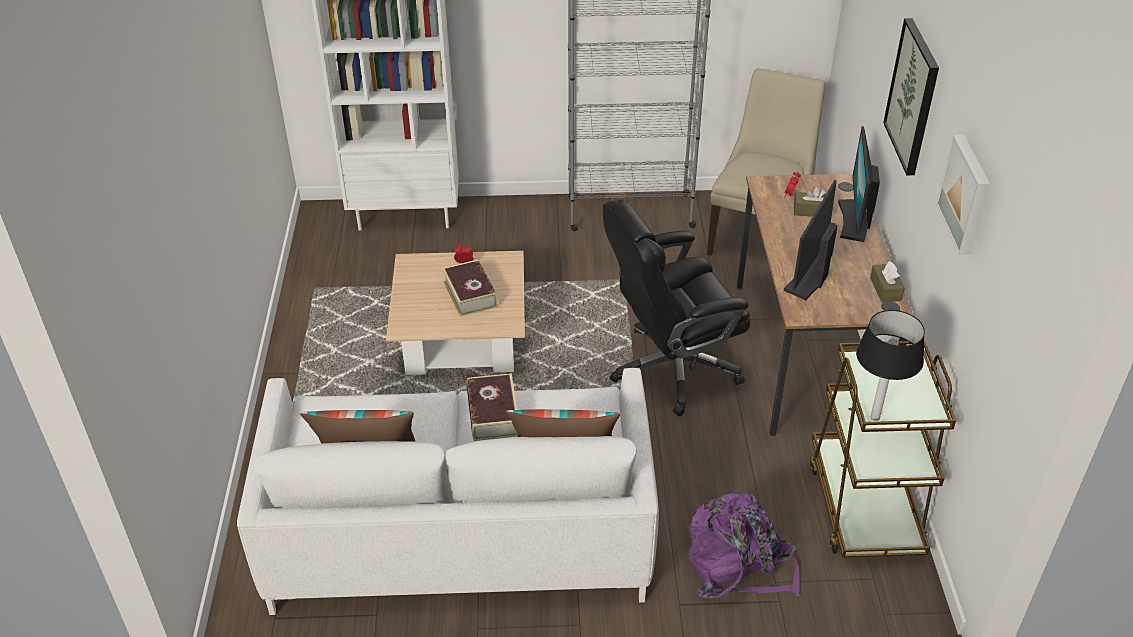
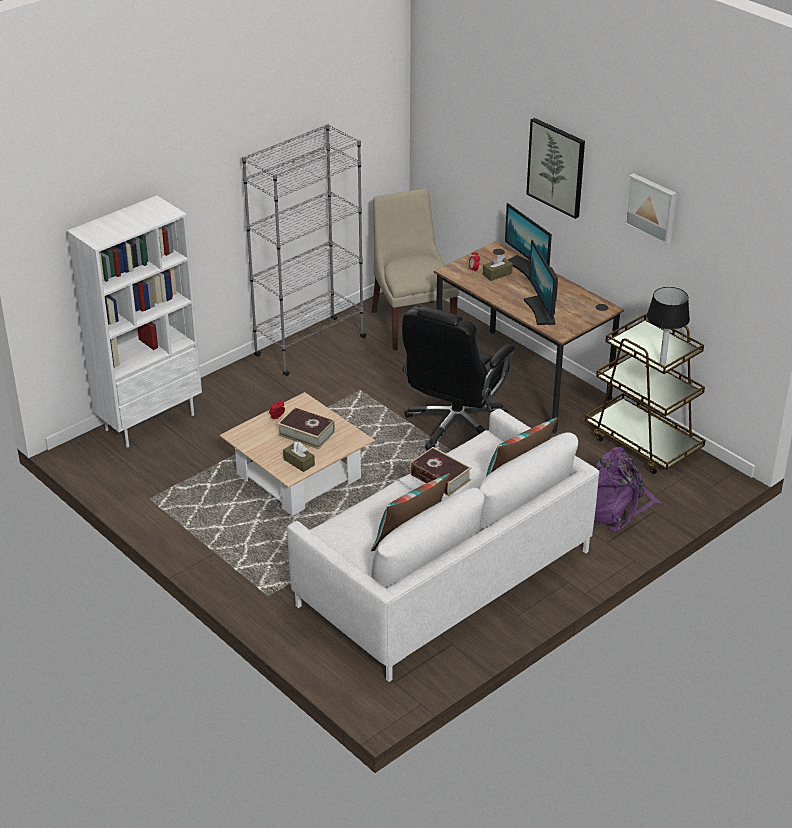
camera: 40 degrees left, 5 degrees down
brown tissue box [870,261,905,302] -> brown tissue box moved to [283,442,315,472]

